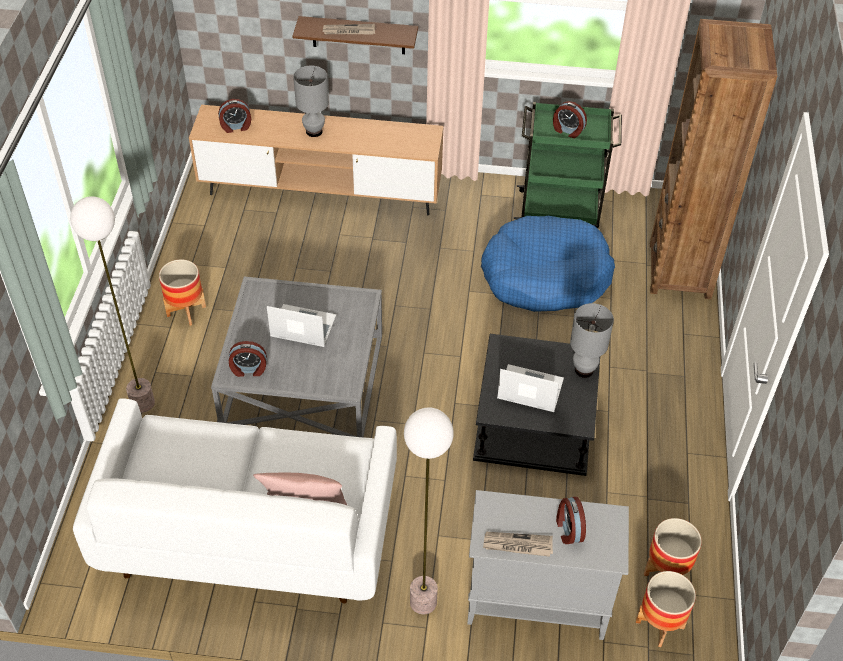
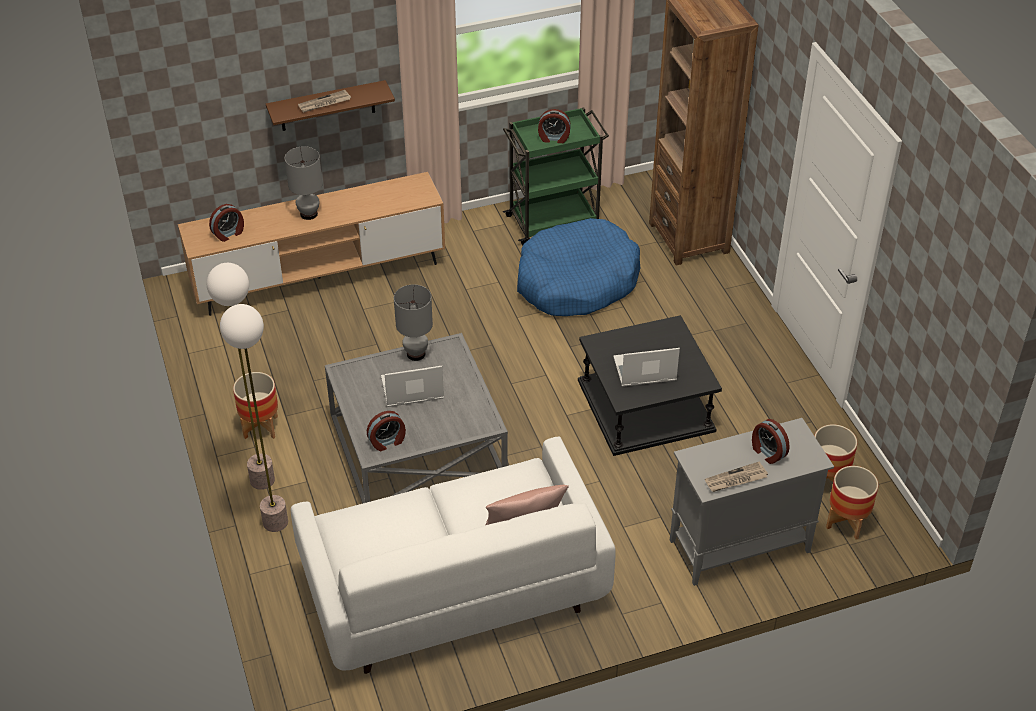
camera: 25 degrees left, 5 degrees down
floor lamp [404,408,454,614] -> floor lamp moved to [207,263,275,490]
grey table lamp [570,303,614,378] -> grey table lamp moved to [394,285,433,361]

